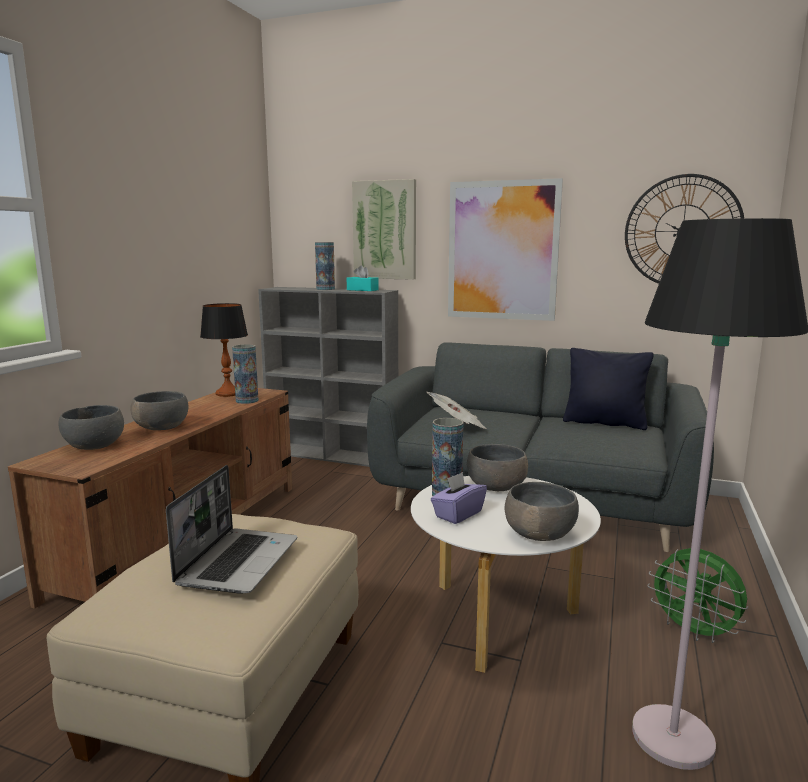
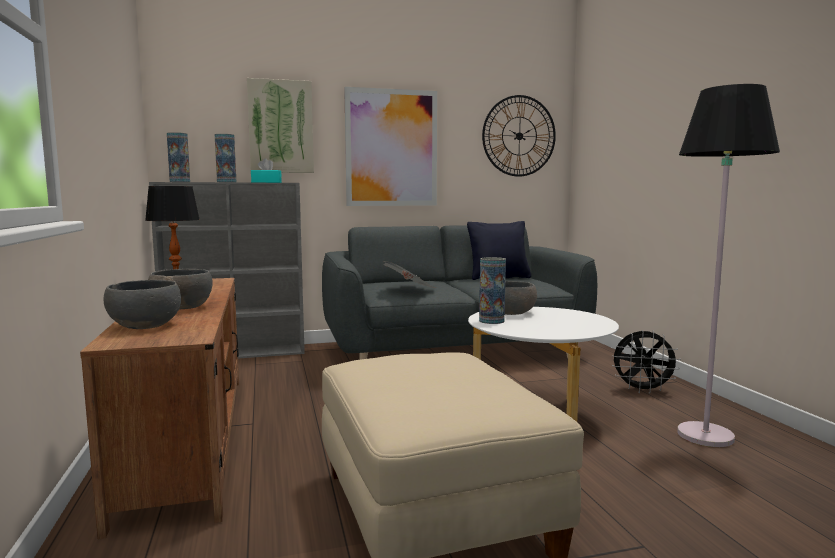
camera: 35 degrees left, 5 degrees down
laptop [166,465,297,594] -> none
vase [232,344,259,404] -> vase moved to [167,132,190,182]
purple tissue box [431,472,487,524] -> none
grey bowl [505,482,579,541] -> none
green fan [647,548,748,643] -> black fan [612,330,681,394]

